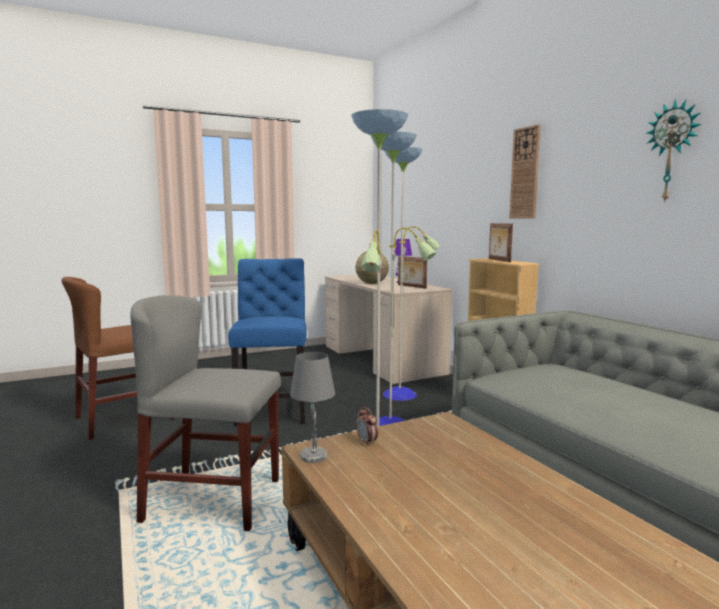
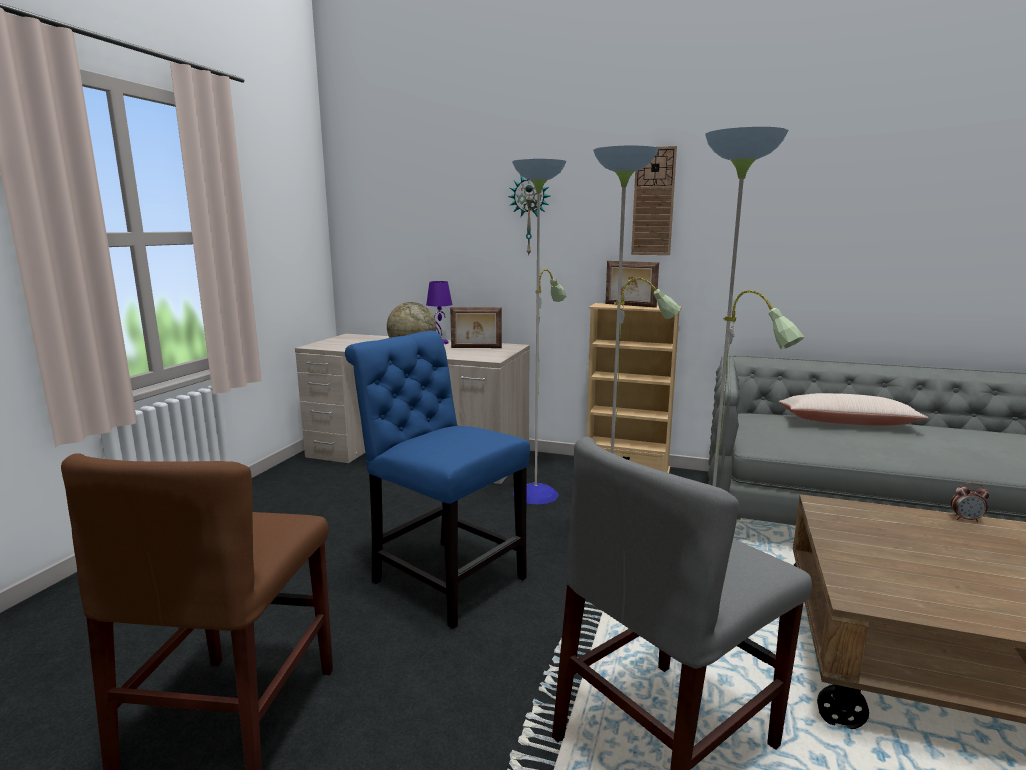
camera: 45 degrees left, 5 degrees up
grey table lamp [290,352,335,463] -> none
alarm clock [356,407,378,446] -> alarm clock moved to [951,483,989,522]
wall clock [647,99,701,203] -> wall clock moved to [508,176,550,256]
none -> beige pillow [778,393,928,426]

